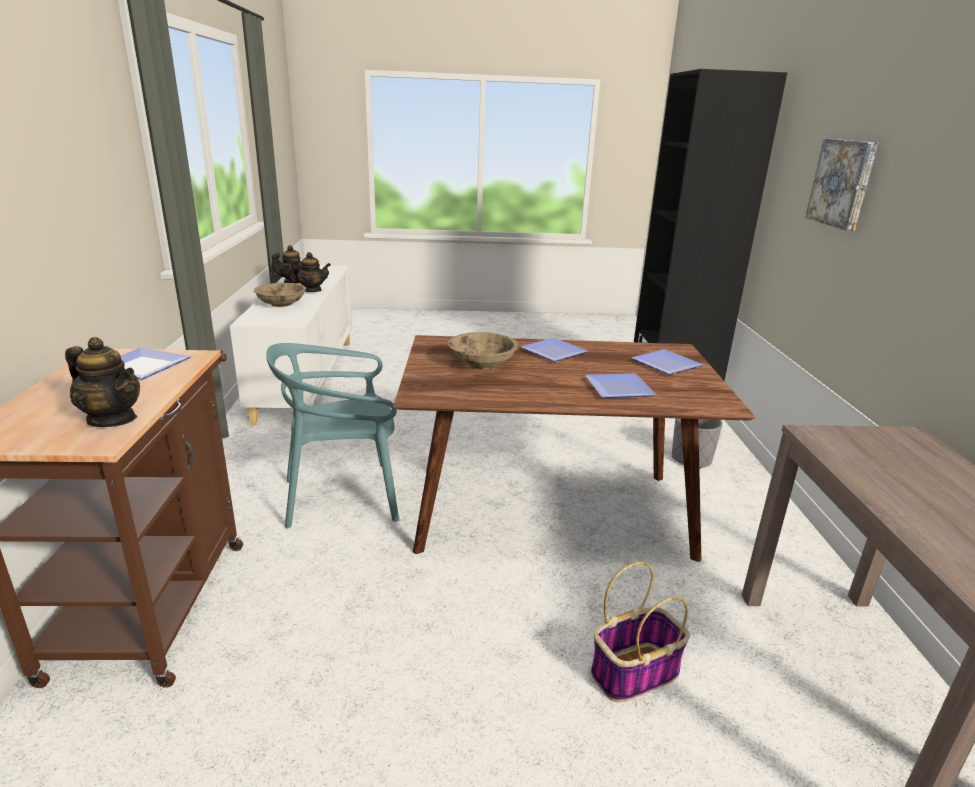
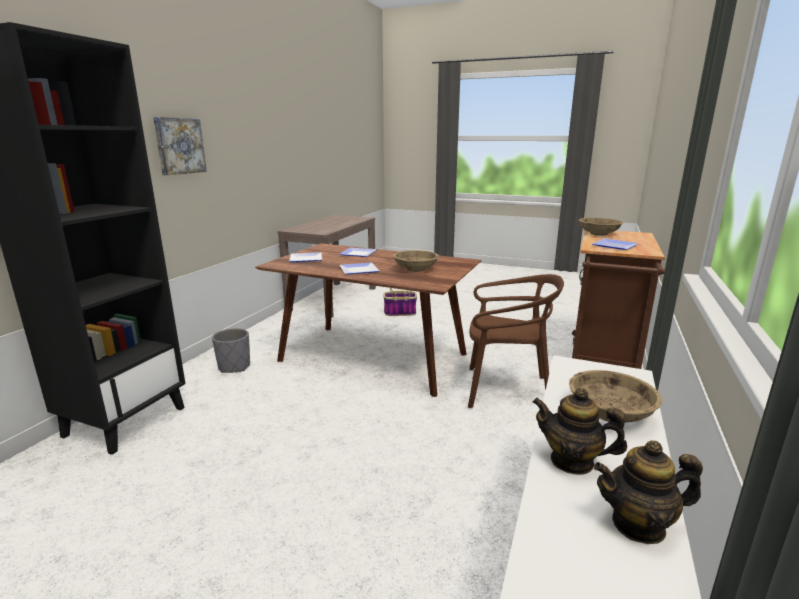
camera: 155 degrees left, 5 degrees down
teapot [65,337,140,427] -> beige bowl [579,218,623,236]
turquoise chair [266,343,400,528] -> brown chair [468,274,564,408]

